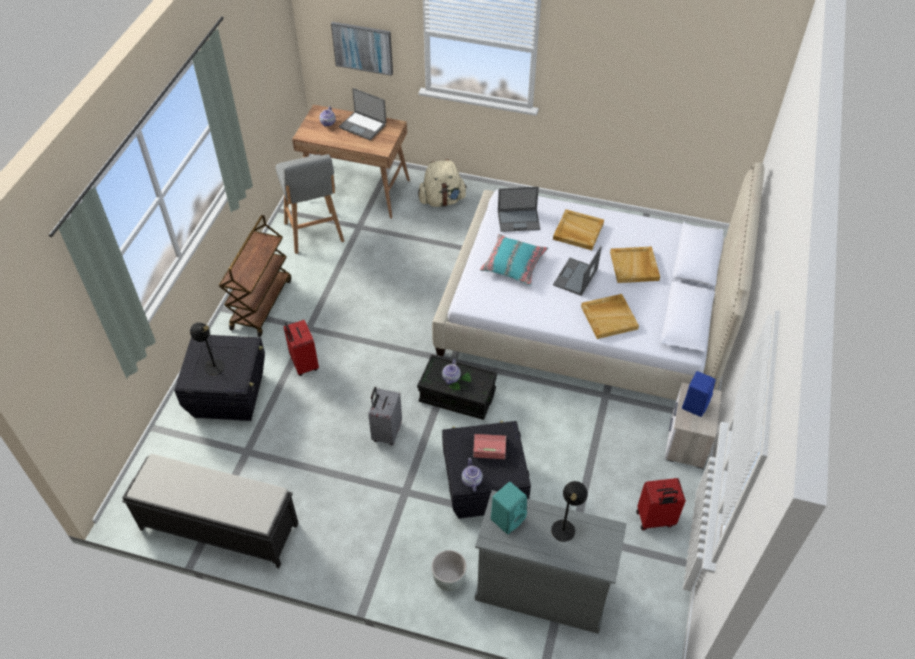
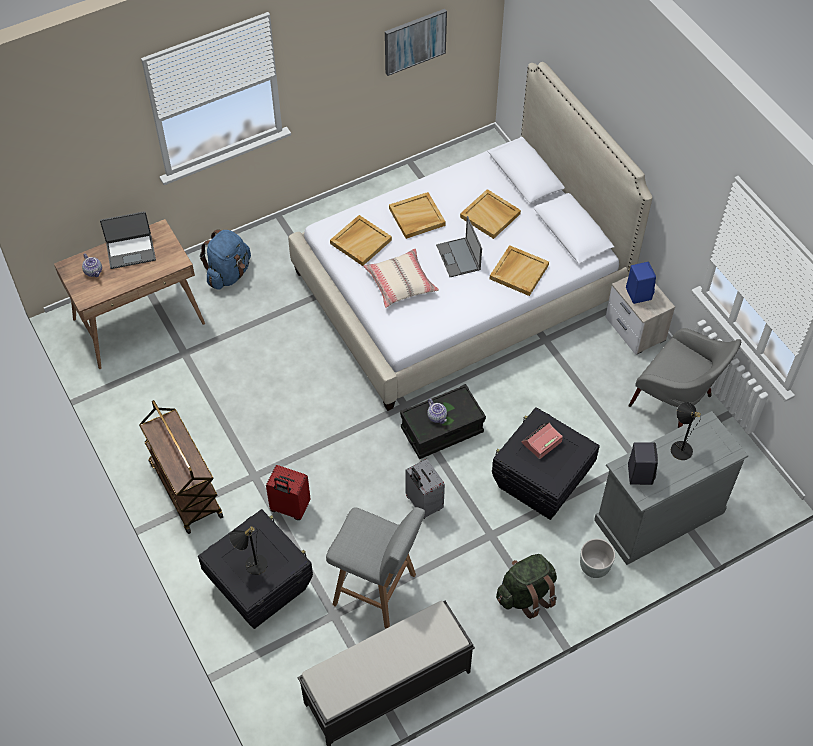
camera: 45 degrees left, 5 degrees up
grey stool [275,154,344,254] -> grey stool moved to [326,507,425,629]
picture [331,22,393,76] -> picture moved to [385,9,447,76]
beige backpack [418,159,467,207] -> blue backpack [200,229,251,290]
teapot [462,458,483,492] -> none
turquoise pillow [480,234,548,286] -> beige pillow [363,249,439,308]
turquoise speaker [491,482,527,534] -> black speaker [628,442,658,485]
laptop [498,187,540,232] -> beige tray [330,215,392,266]
red suitcase [636,478,686,530] -> grey armchair [628,328,741,428]
none -> green backpack [496,554,557,619]

